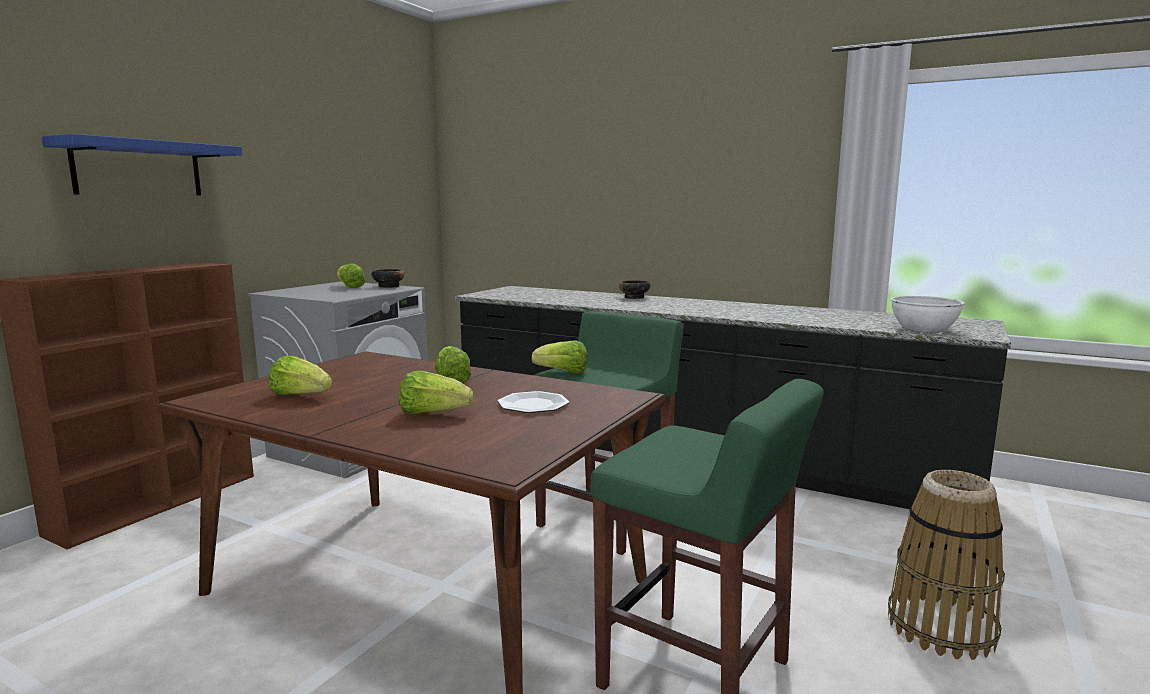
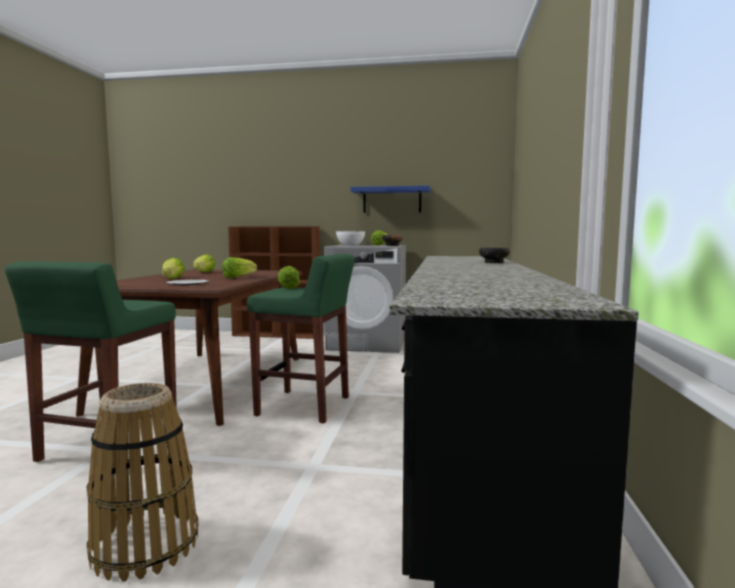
camera: 70 degrees right, 5 degrees down
blue shelf [42,134,242,195] -> blue shelf moved to [350,186,430,213]
white bowl [891,296,965,333] -> white bowl moved to [336,231,366,245]

